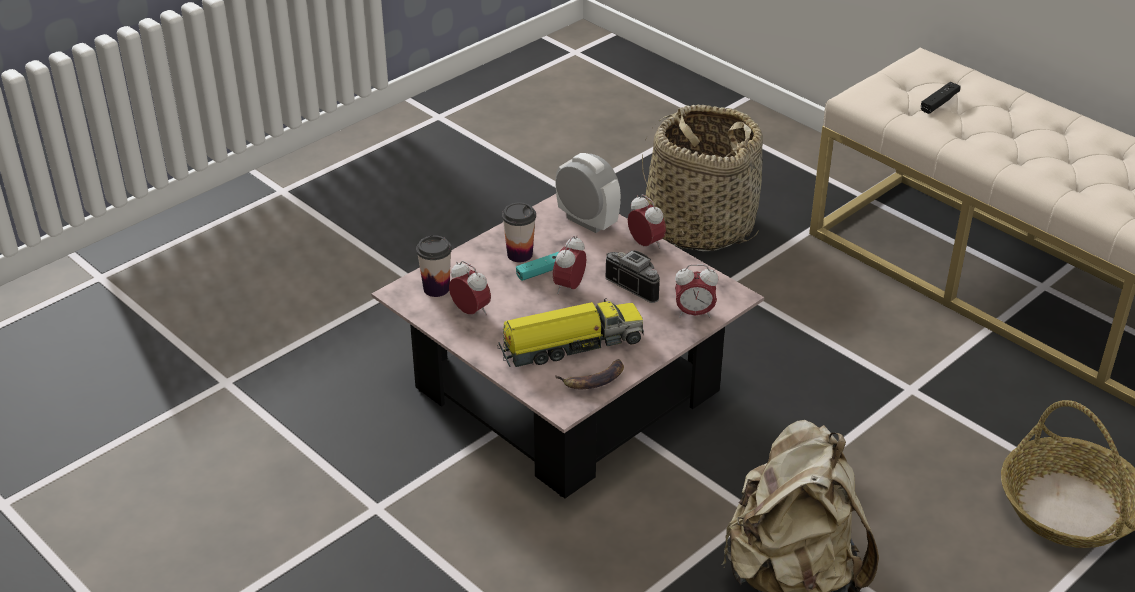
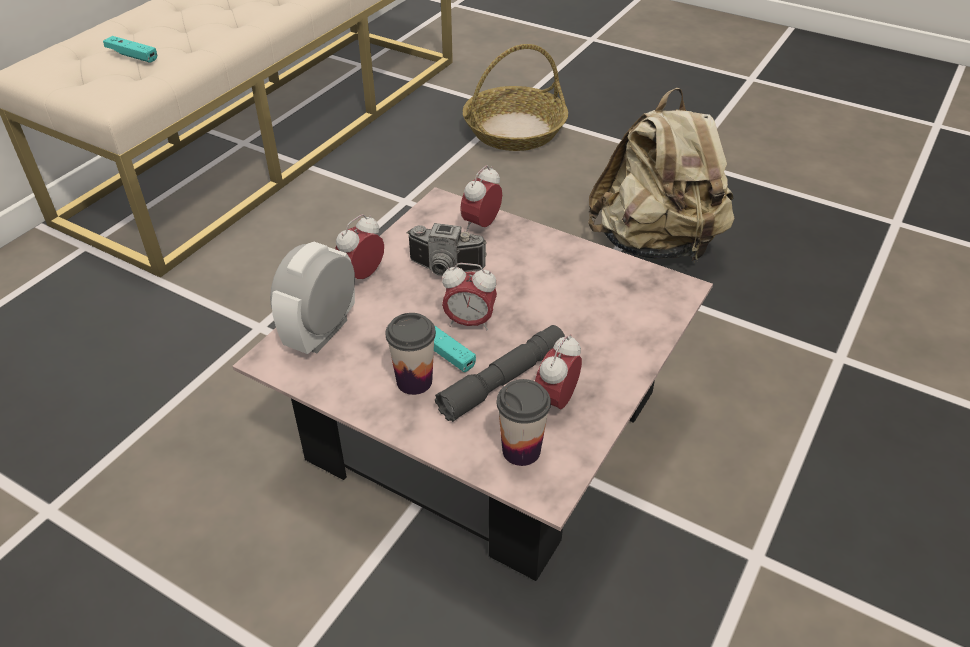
camera: 105 degrees left, 5 degrees up
toy truck [498,299,644,367] -> none
banana [555,359,624,389] -> none
camera [605,250,660,303] -> camera turned 105 degrees counterclockwise [407,223,487,276]
basket [642,105,763,251] -> none
alarm clock [675,264,718,318] -> alarm clock turned 135 degrees counterclockwise [460,165,502,231]
black game controller [921,82,961,114] -> turquoise game controller [103,36,157,63]
none -> grey flashlight [435,325,565,422]

